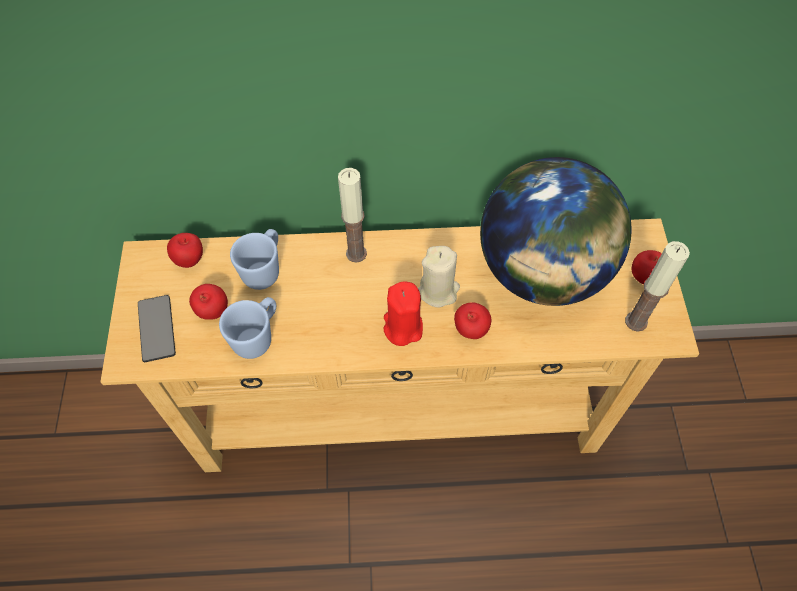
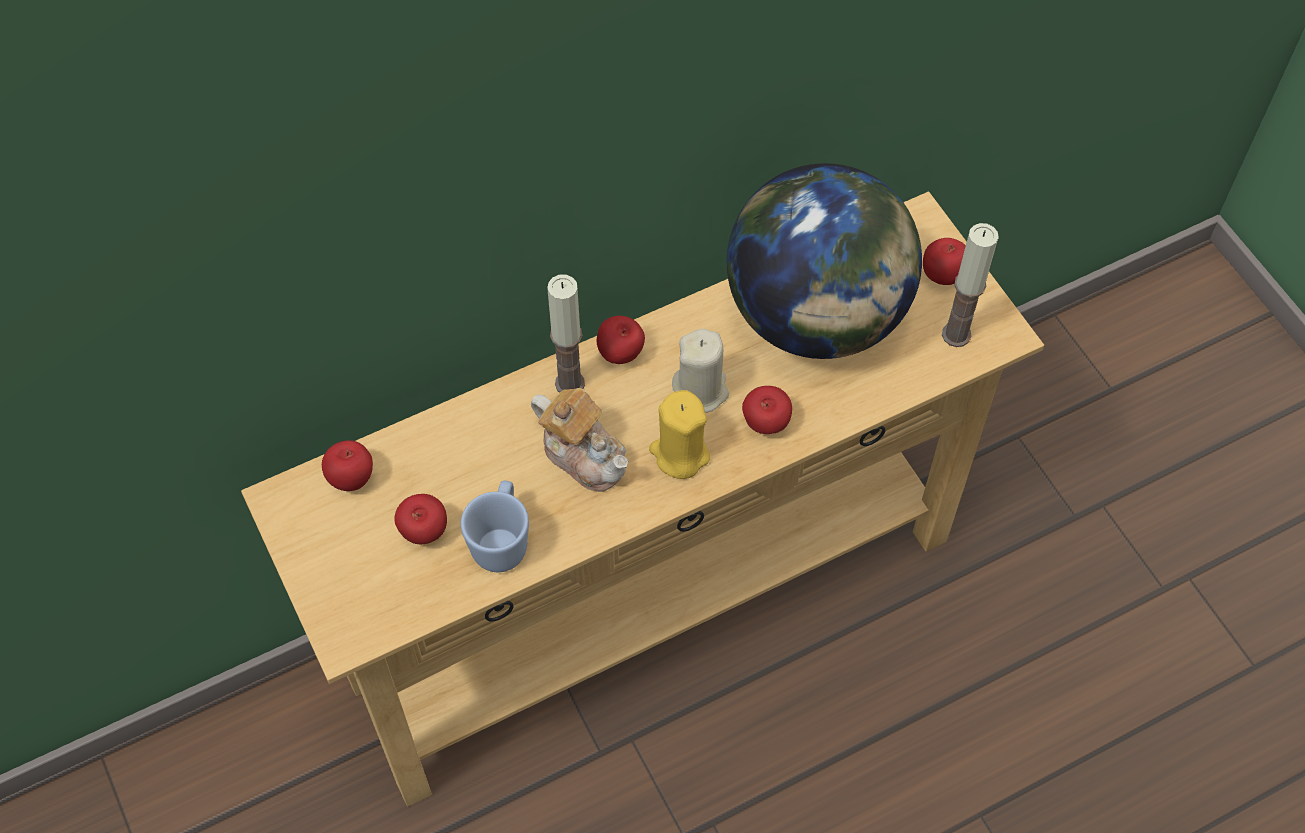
camera: 25 degrees left, 0 degrees up
phone [138,295,176,362] -> none
blue mug [230,229,279,290] -> none
red candle [384,281,423,346] -> yellow candle [649,390,710,479]
none -> teapot [531,388,628,492]
none -> apple [597,316,645,364]

